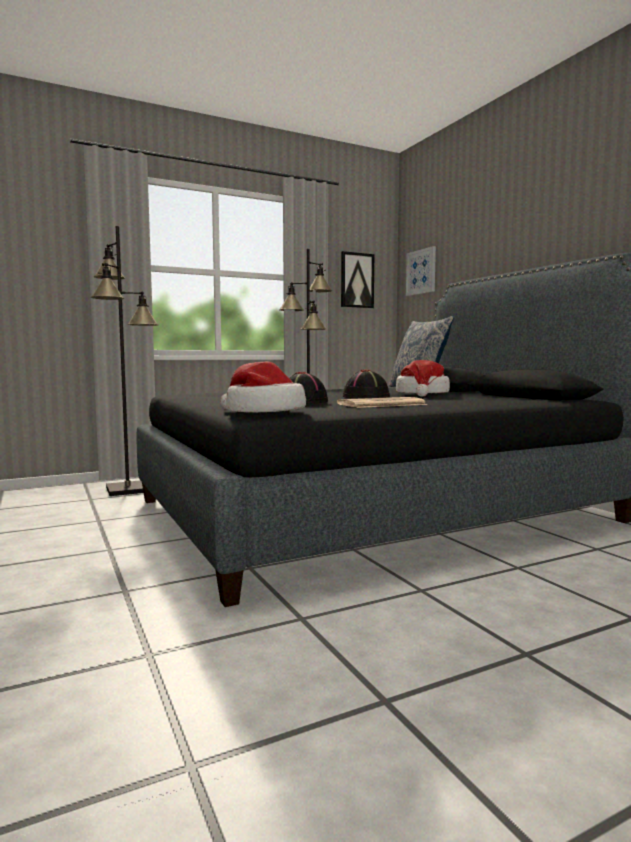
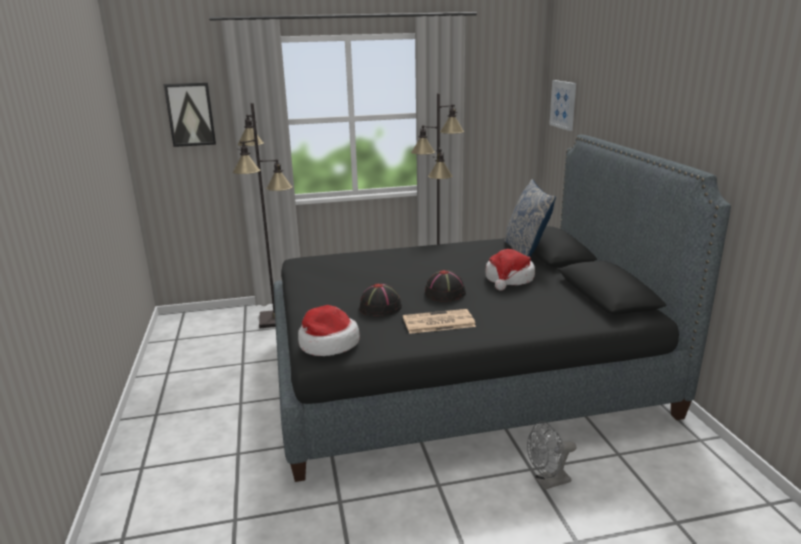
camera: 15 degrees right, 15 degrees up
picture [341,251,374,308] -> picture moved to [164,82,216,147]
none -> grey fan [527,421,576,490]

